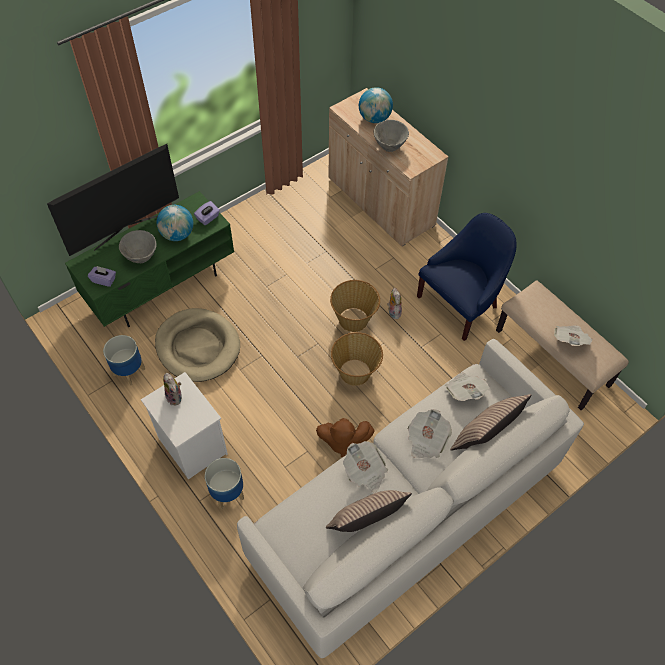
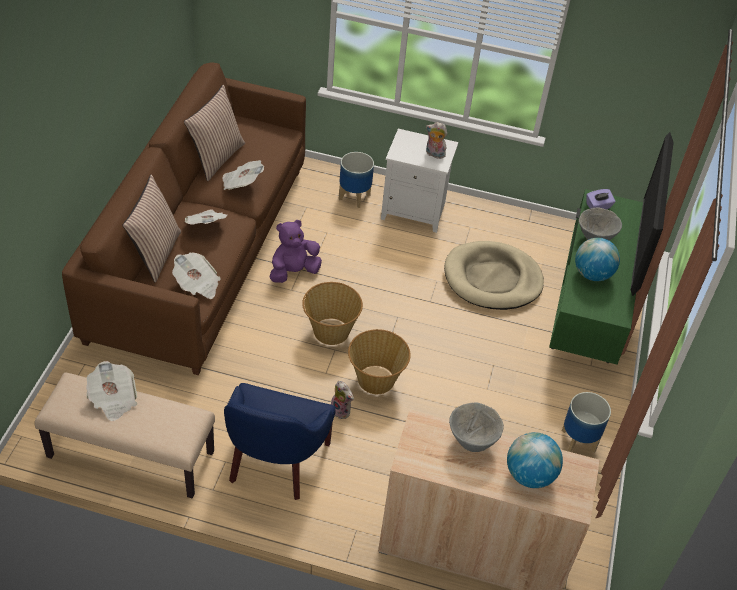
camera: 140 degrees right, 10 degrees down
planter [103,335,145,386] -> planter moved to [562,392,611,453]
purple tissue box [194,201,220,225] -> none
white sofa [237,339,584,658] -> brown sofa [62,63,306,375]
brown plush toy [316,418,375,457] -> purple plush toy [270,220,322,283]

